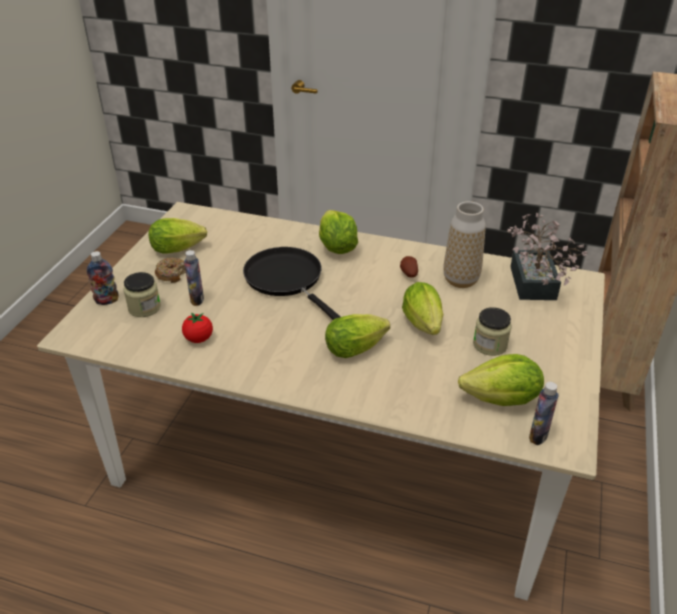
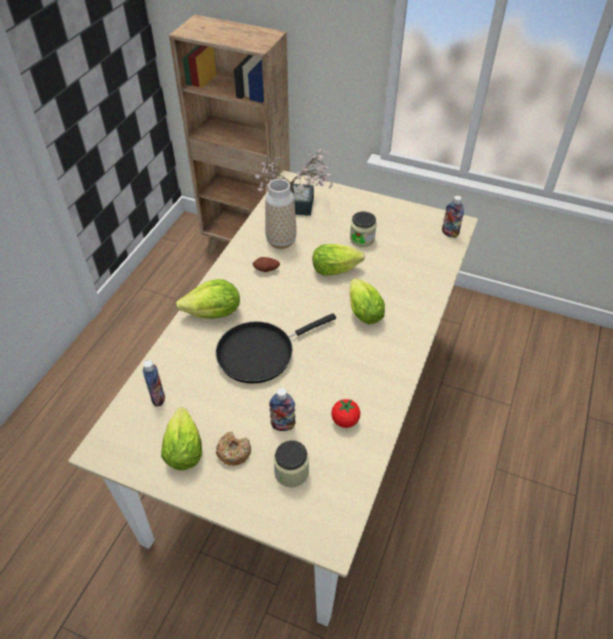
camera: 85 degrees left, 10 degrees up
bottle [87,251,119,305] -> bottle moved to [143,360,165,407]
lettuce [458,354,544,406] -> none

